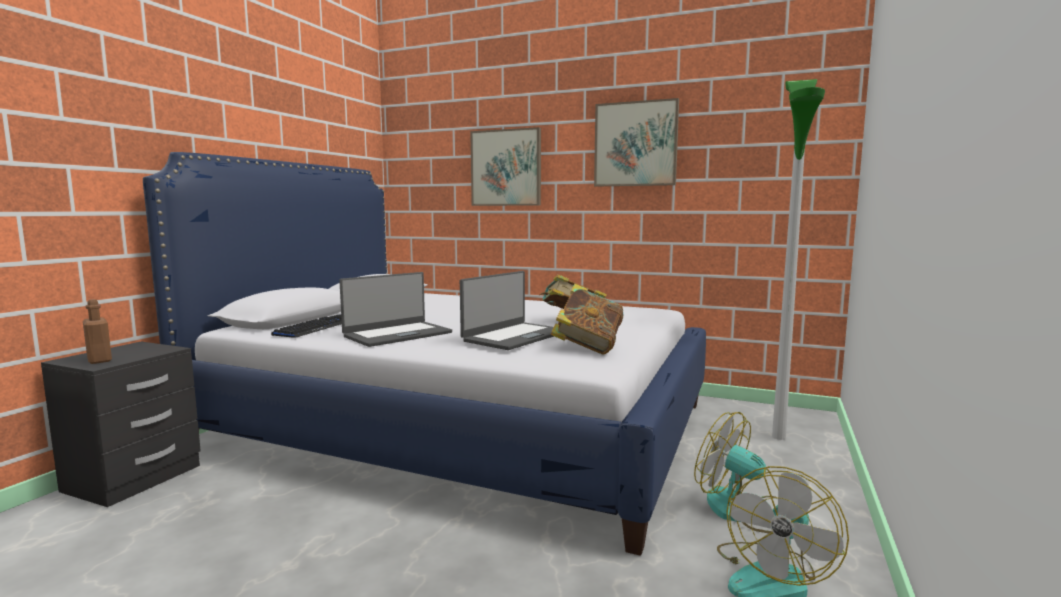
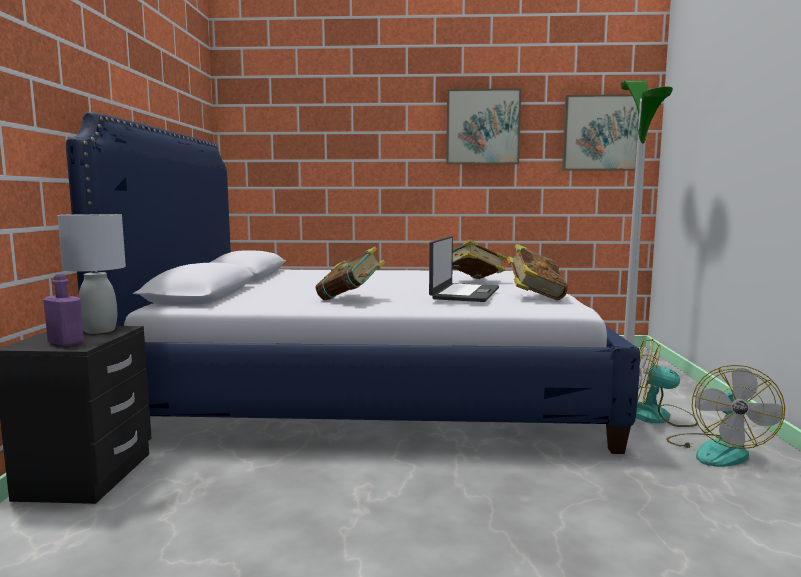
camera: 20 degrees left, 0 degrees up
brown bottle [83,299,112,364] -> purple bottle [43,274,84,346]
keyboard [271,314,342,338] -> none
laptop [339,272,452,347] -> book [315,246,386,300]
picture [470,127,541,206] -> picture moved to [562,94,639,171]
none -> grey table lamp [57,214,126,334]

